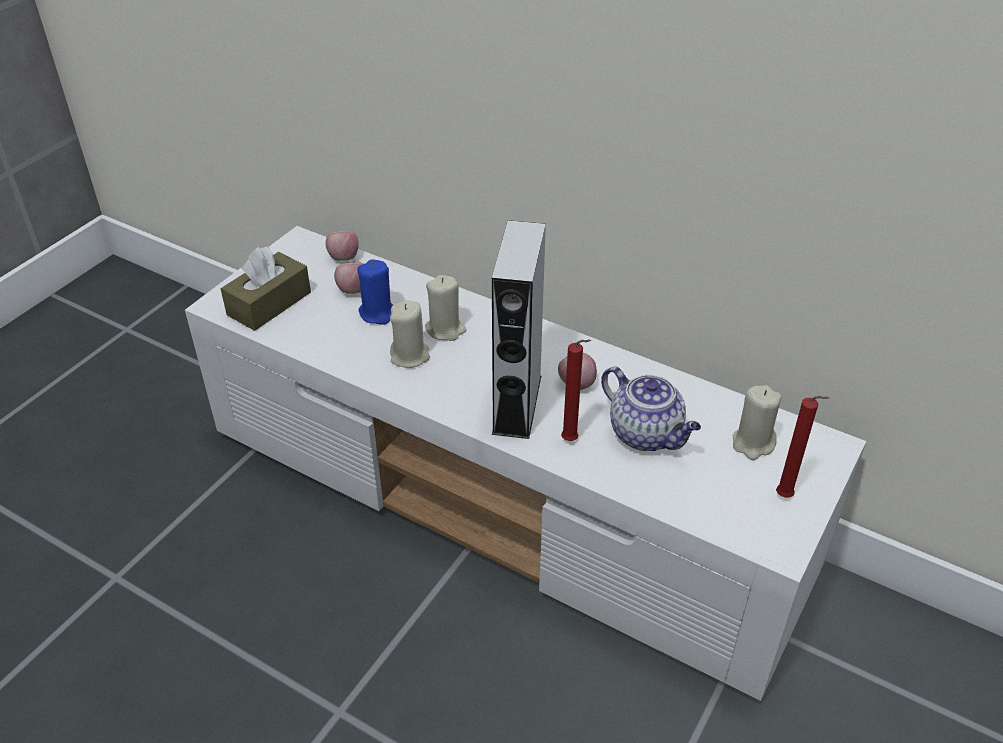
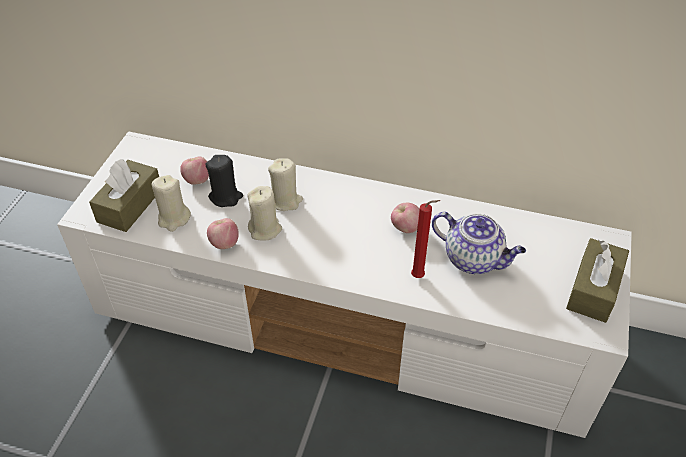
camera: 15 degrees left, 5 degrees up
apple [326,230,359,260] -> apple moved to [207,218,239,249]
blue candle [357,259,393,325] -> black candle [205,155,243,207]
grey speaker [492,220,546,439] -> none
beige candle [733,385,782,460] -> beige candle moved to [152,175,191,232]
red candle [776,396,829,498] -> brown tissue box [566,238,629,323]

